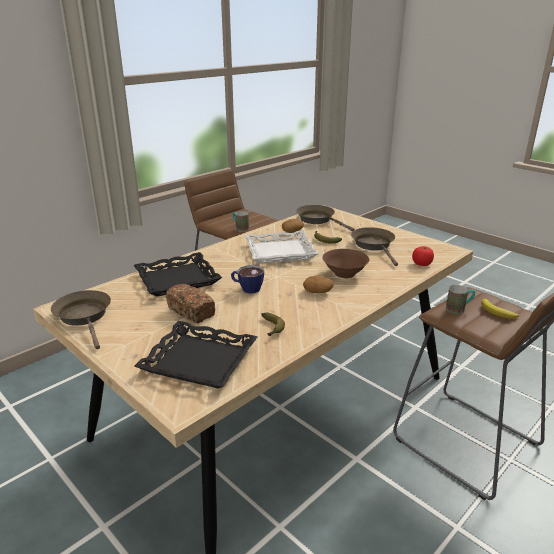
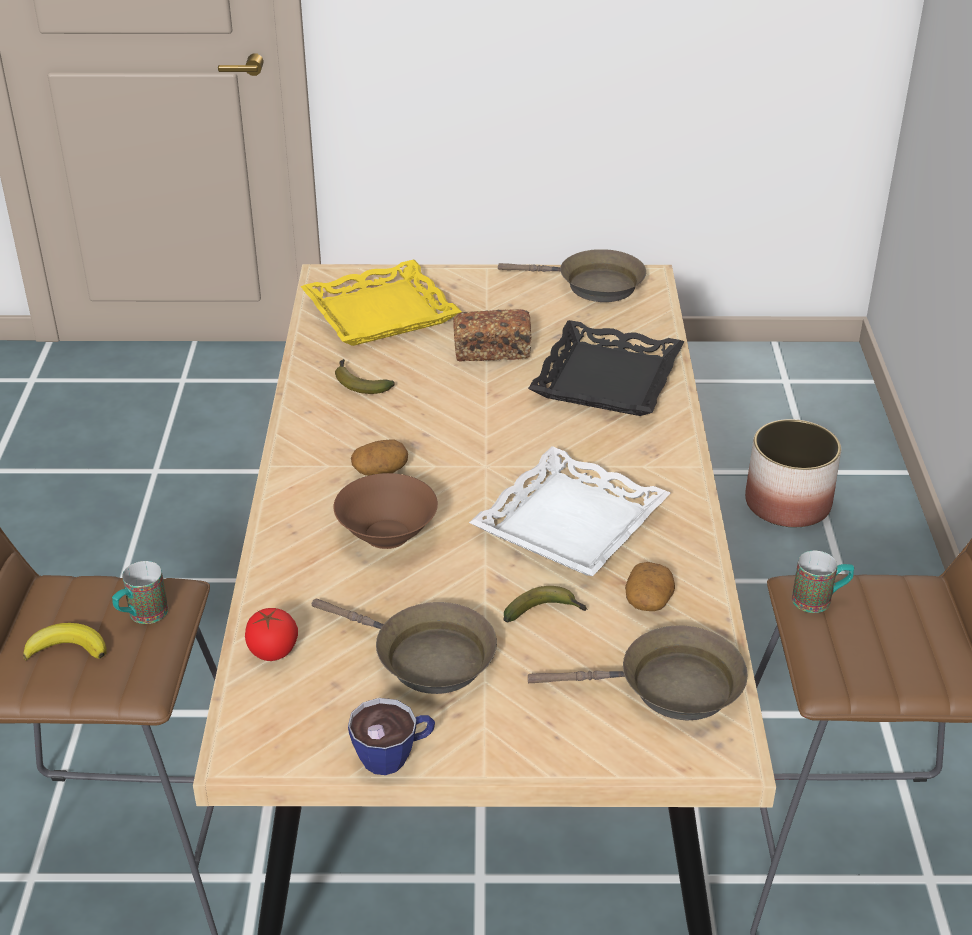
camera: 135 degrees right, 10 degrees up
black tray [134,321,258,388] -> yellow tray [301,260,462,346]
cup [231,265,264,294] -> cup moved to [348,698,435,775]
none -> planter [745,419,841,527]

